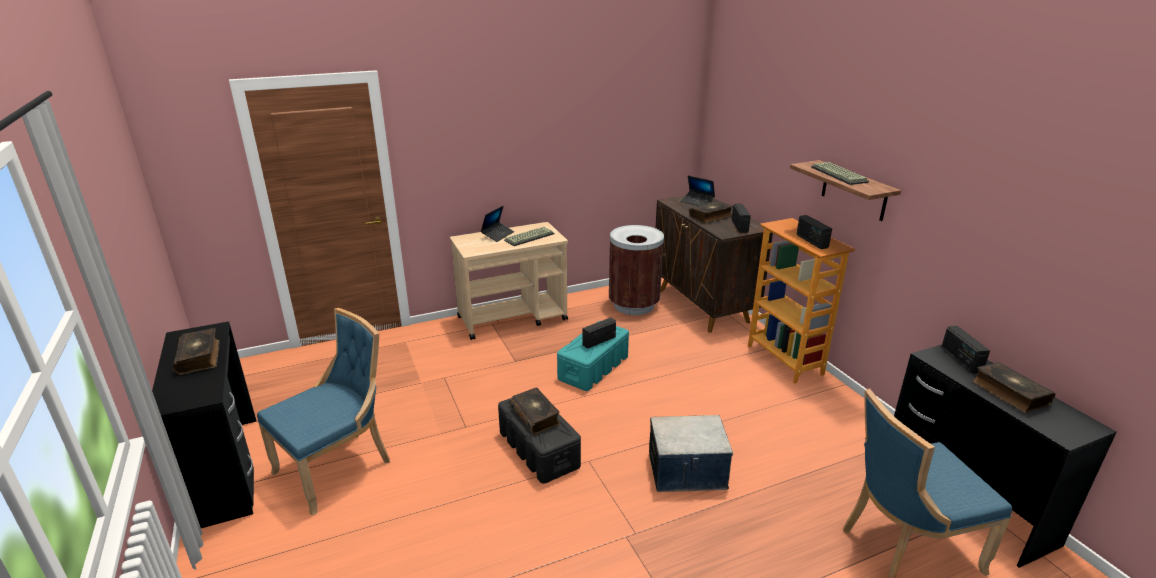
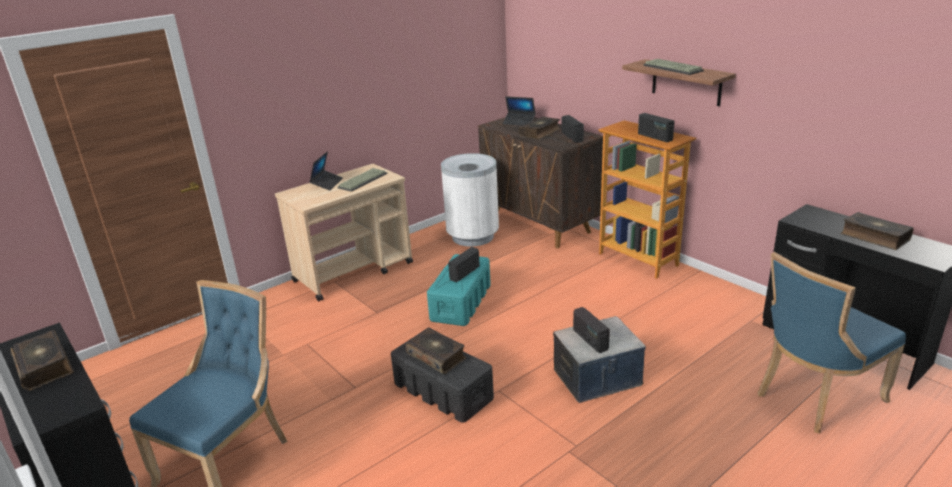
camera: 15 degrees left, 0 degrees up
brown trash can [609,225,664,315] -> white trash can [441,153,499,247]
radio [941,326,990,374] -> radio moved to [573,307,610,353]

